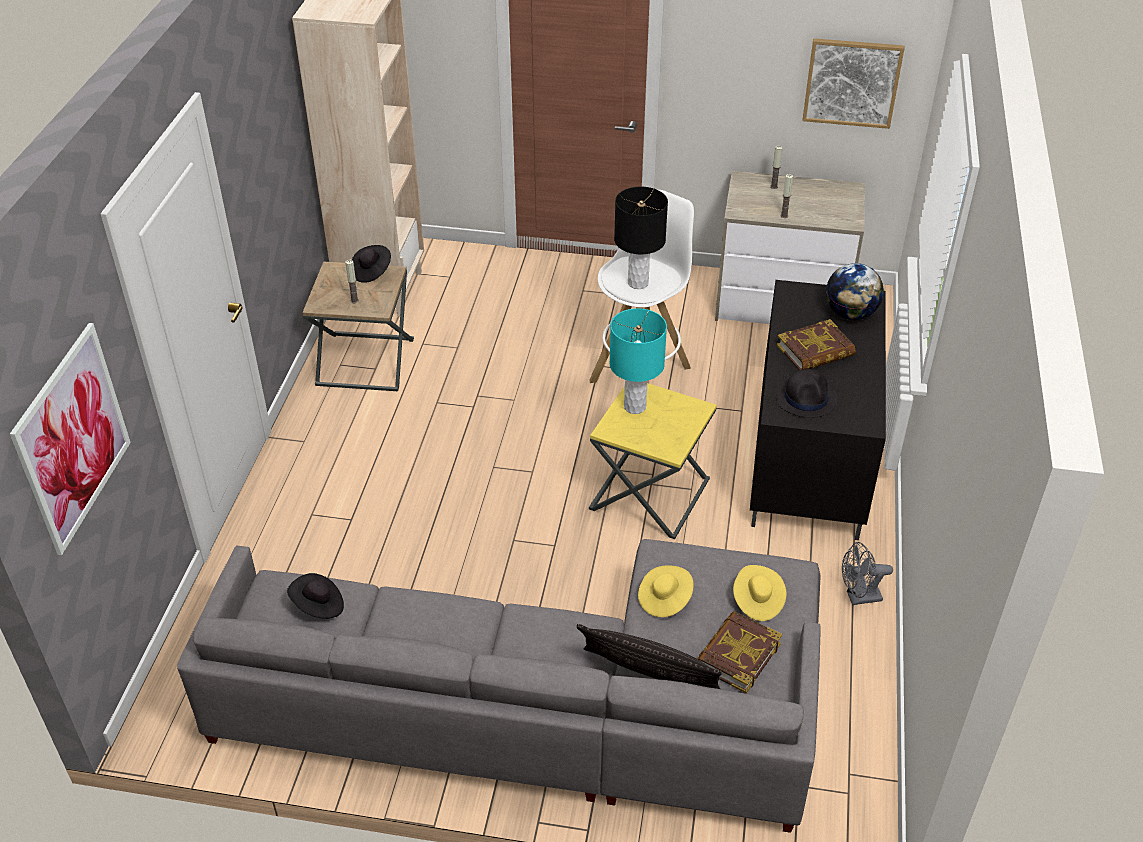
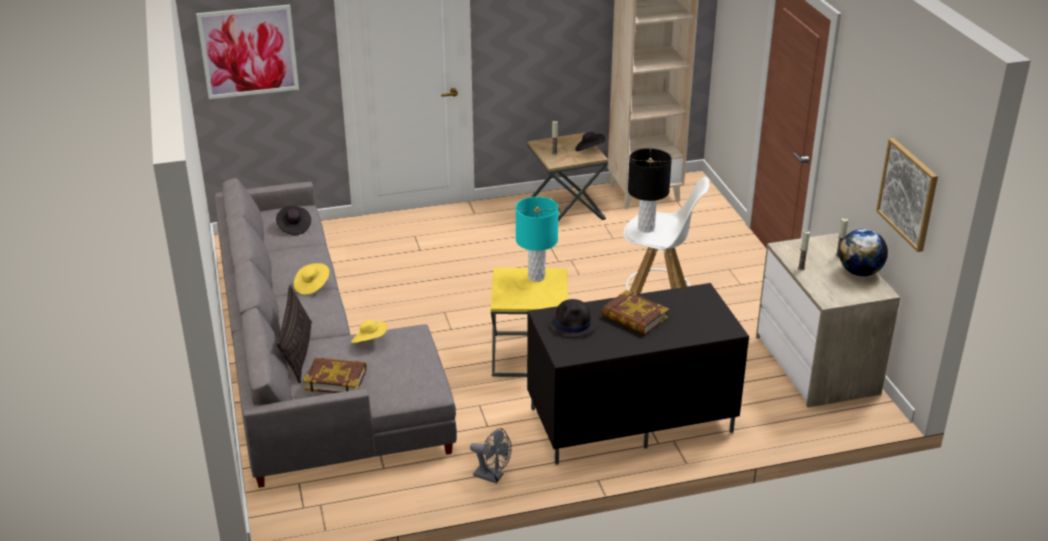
camera: 65 degrees right, 10 degrees down
yellow hat [733,565,787,621] -> yellow hat moved to [293,263,330,295]
globe [826,263,884,320] -> globe moved to [839,229,888,276]
grey fan [842,542,893,605] -> grey fan turned 150 degrees clockwise [470,428,512,484]

